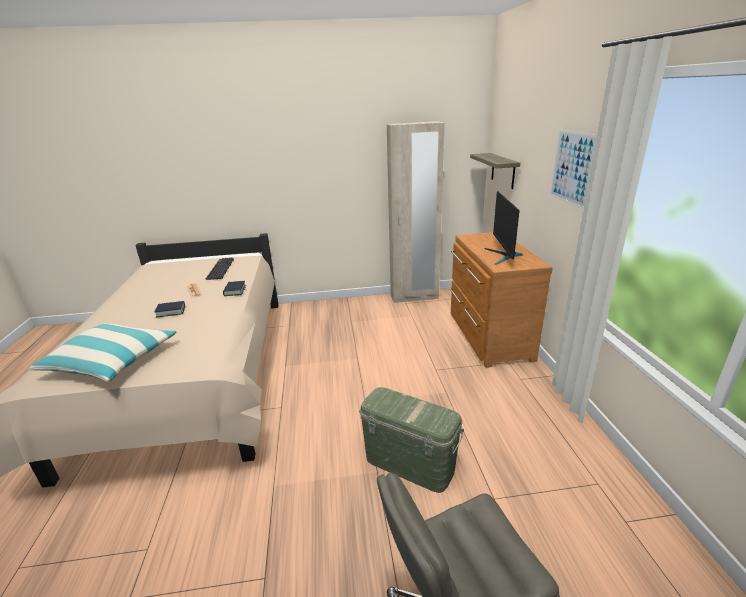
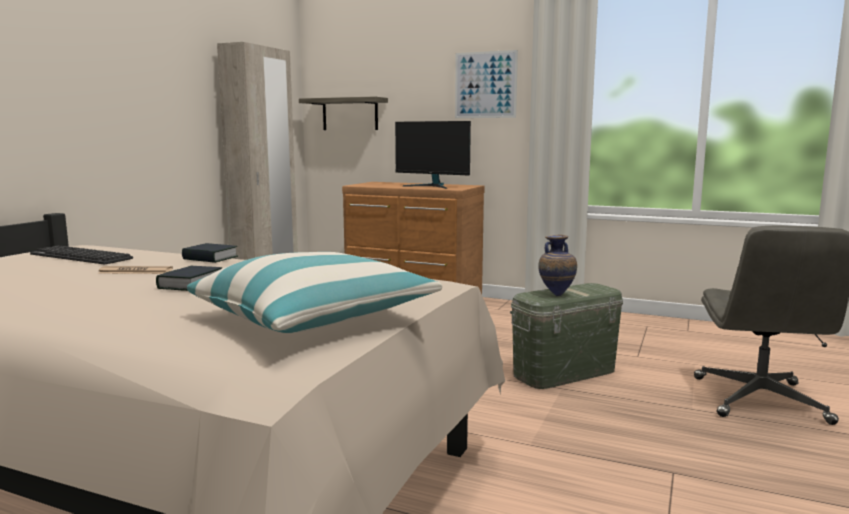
camera: 60 degrees left, 15 degrees down
none -> vase [538,235,577,297]

